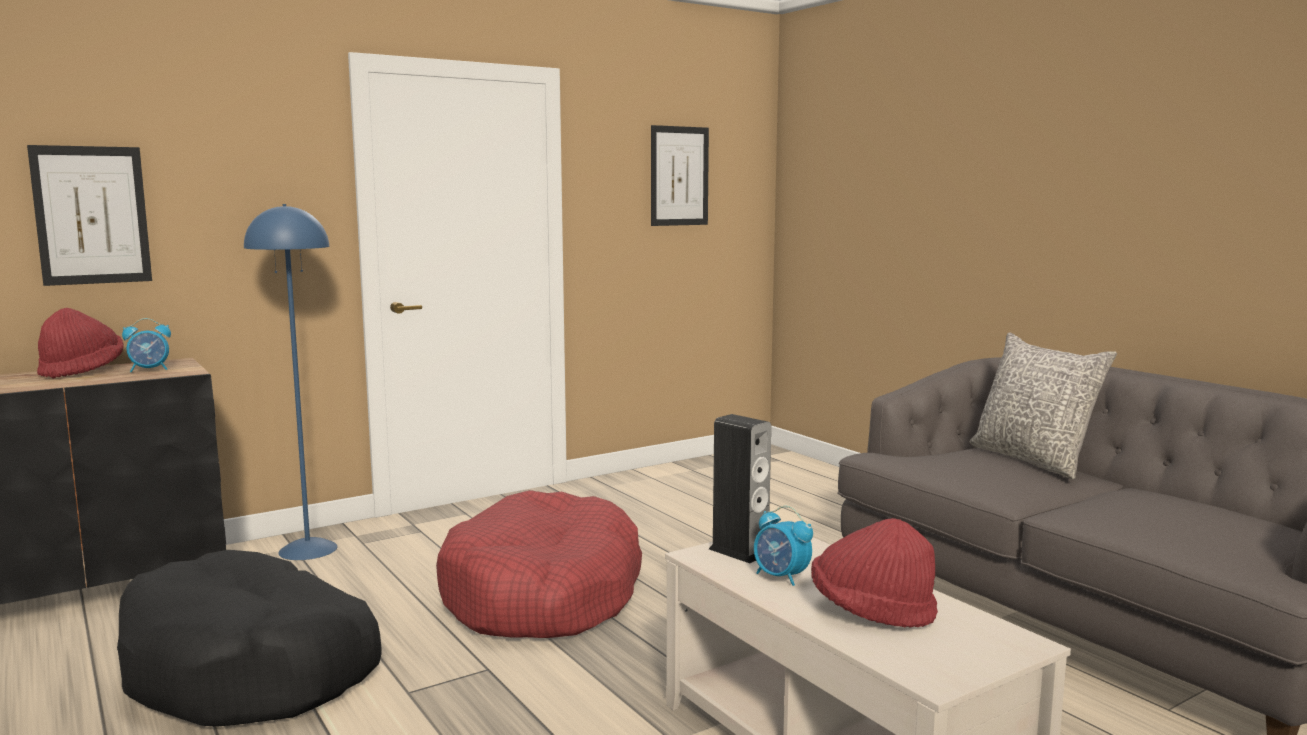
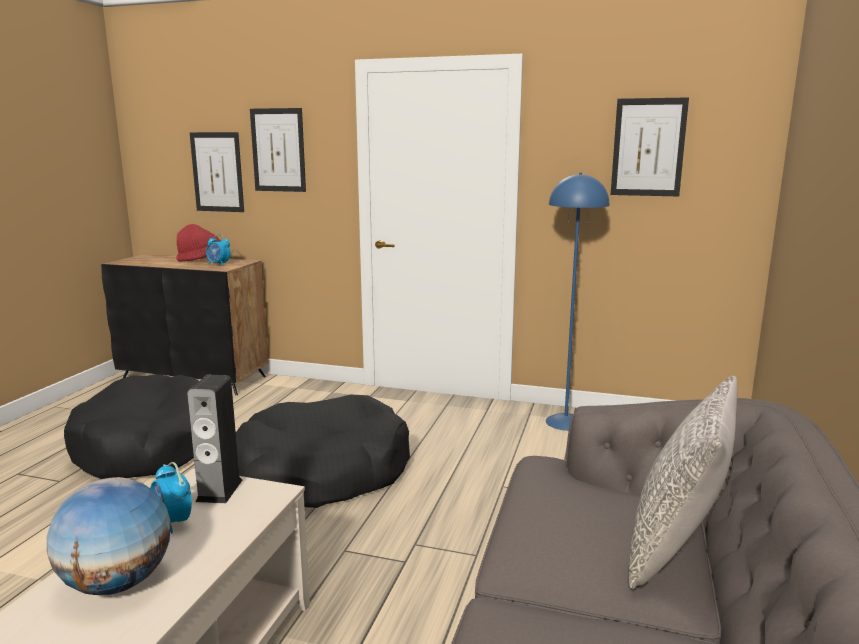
camera: 50 degrees right, 5 degrees up
blue floor lamp [244,204,337,560] -> blue floor lamp moved to [546,173,609,431]
red dog bed [436,490,642,638] -> black dog bed [236,394,410,508]
alarm clock [754,506,813,586] -> alarm clock turned 45 degrees counterclockwise [150,462,192,534]
red hat [811,518,938,628] -> globe [47,477,170,595]
none -> picture [250,108,306,192]

